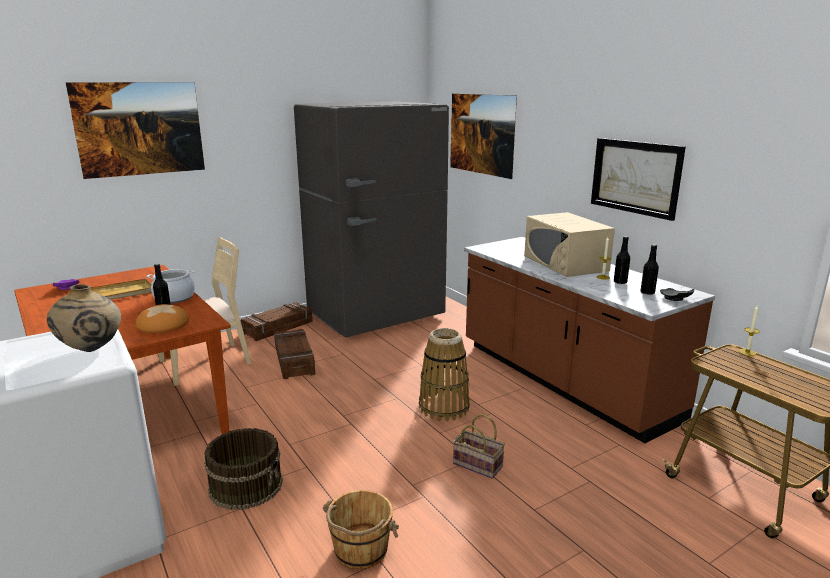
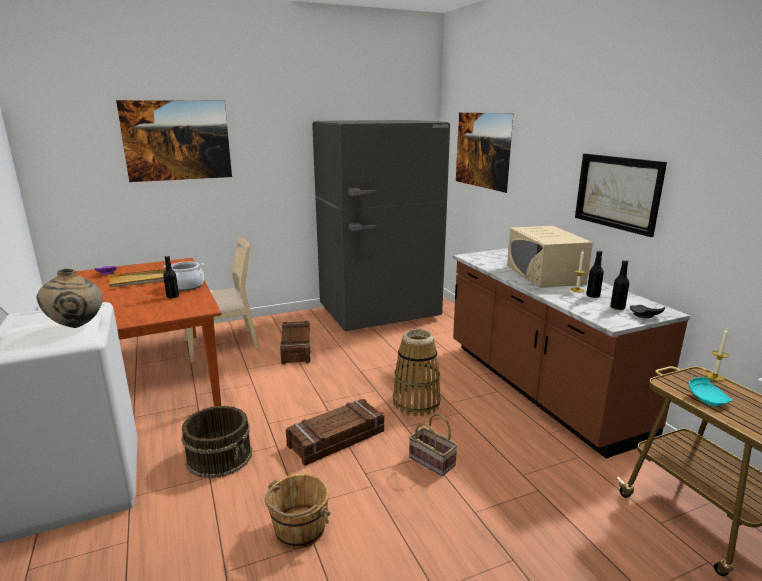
camera: 10 degrees right, 0 degrees up
bread [135,304,189,333] -> none
crate [241,302,313,341] -> crate moved to [286,399,384,466]
none -> turquoise plate [689,377,732,406]

